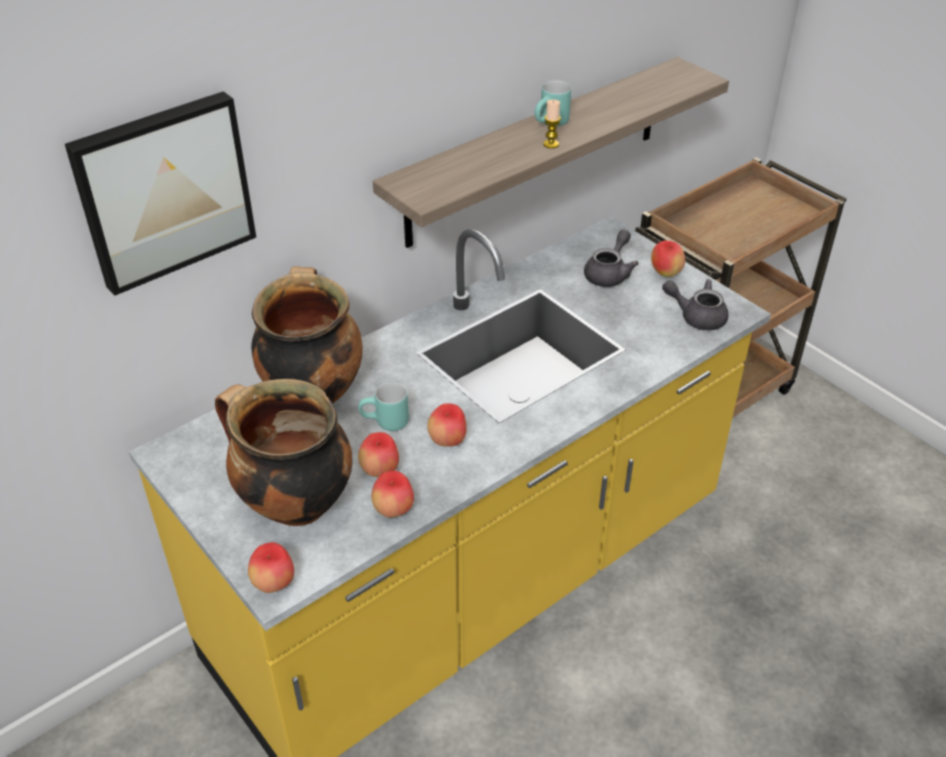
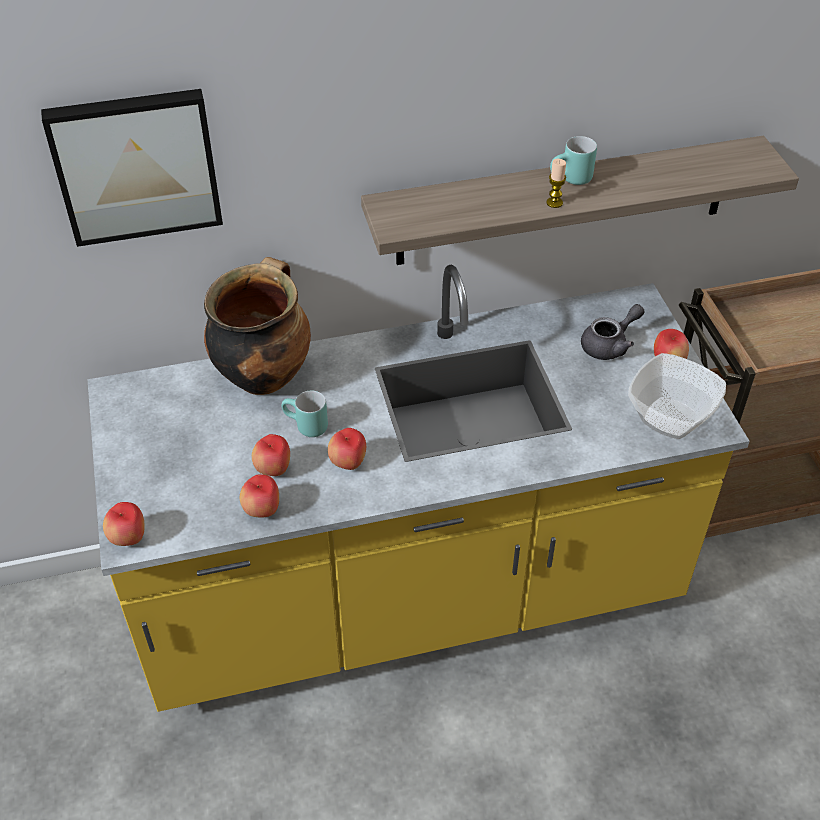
camera: 25 degrees right, 5 degrees up
cooking pot [215,379,352,526] -> none
grey teapot [662,279,729,330] -> bowl [628,353,726,439]

